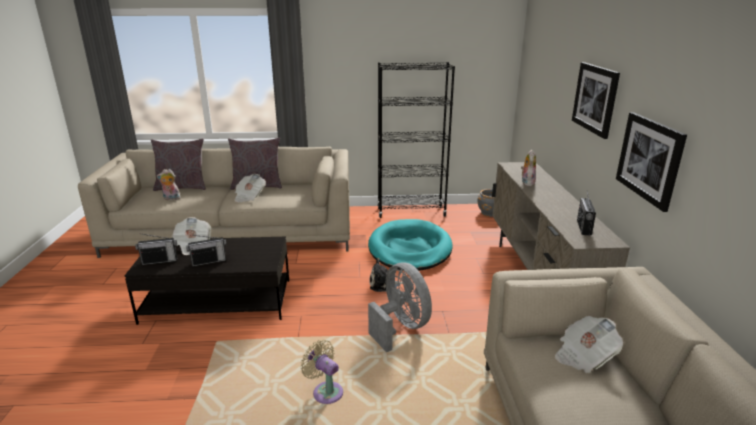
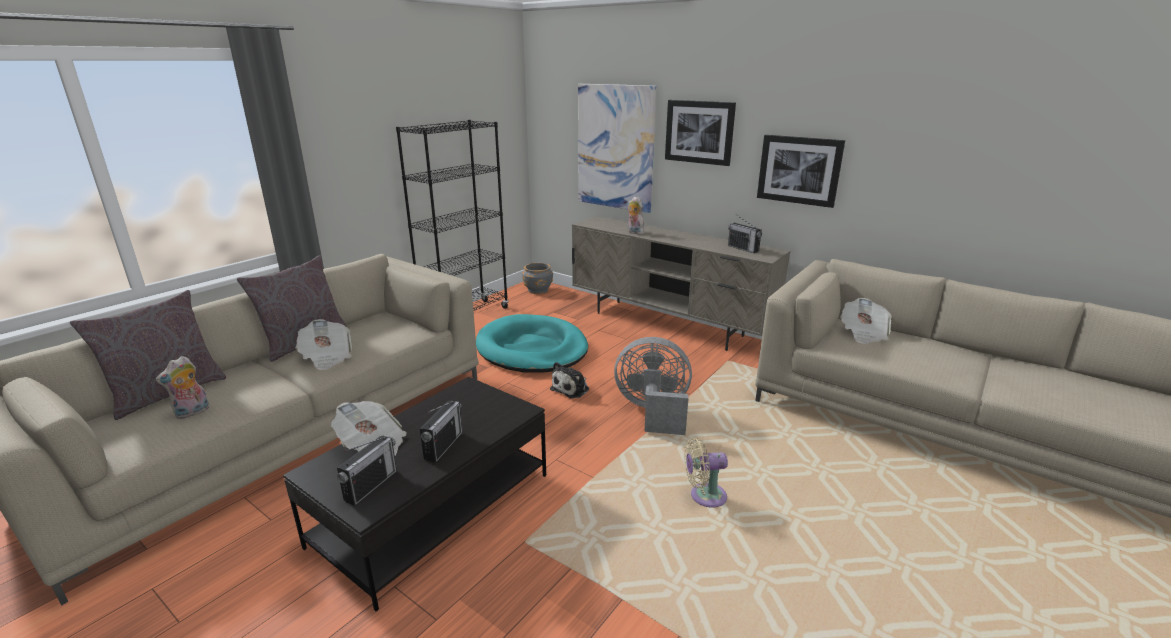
camera: 50 degrees left, 0 degrees up
none -> picture [578,84,657,213]

